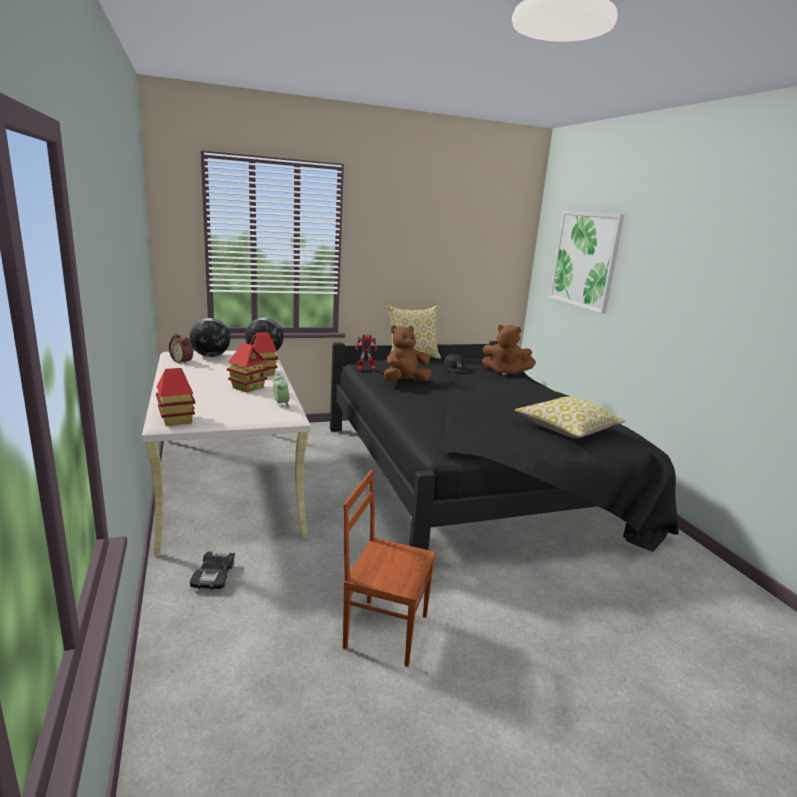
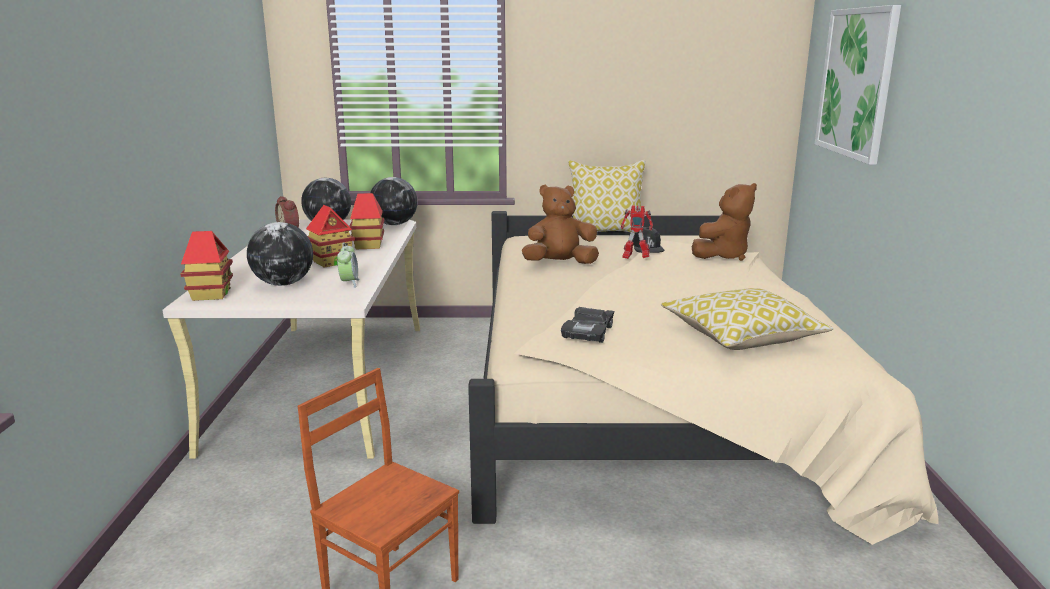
camera: 20 degrees right, 0 degrees up
black toy car [190,551,235,590] -> black toy car moved to [561,307,614,343]
black bed [330,341,679,552] -> beige bed [468,211,939,545]
toy robot [356,334,377,371] -> toy robot moved to [621,205,653,259]
brown plush toy [482,325,536,377] -> brown plush toy turned 75 degrees counterclockwise [692,183,757,261]
none -> globe [247,222,313,286]

